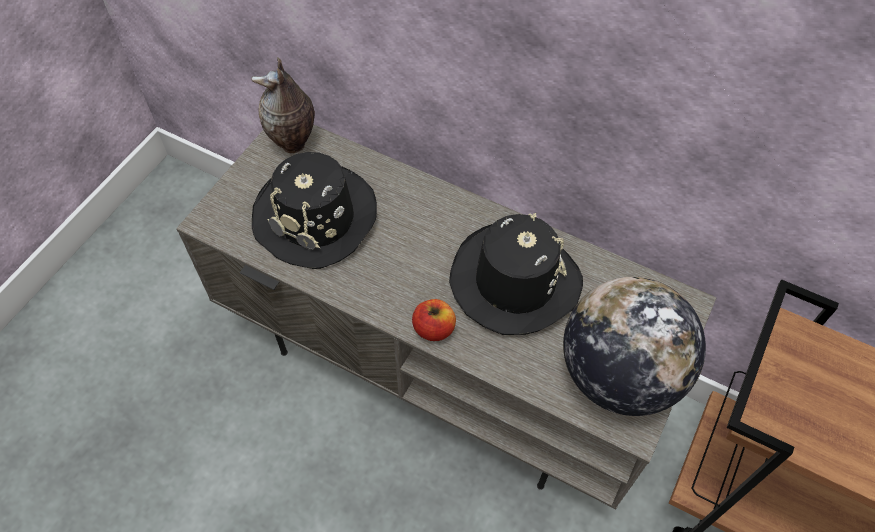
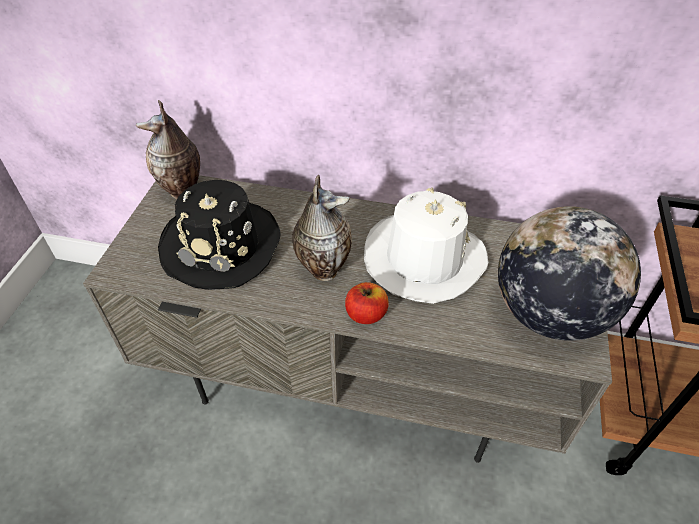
camera: 15 degrees left, 10 degrees down
black hat [449,213,583,335] -> white hat [364,187,488,304]
none -> vase [292,174,352,281]

